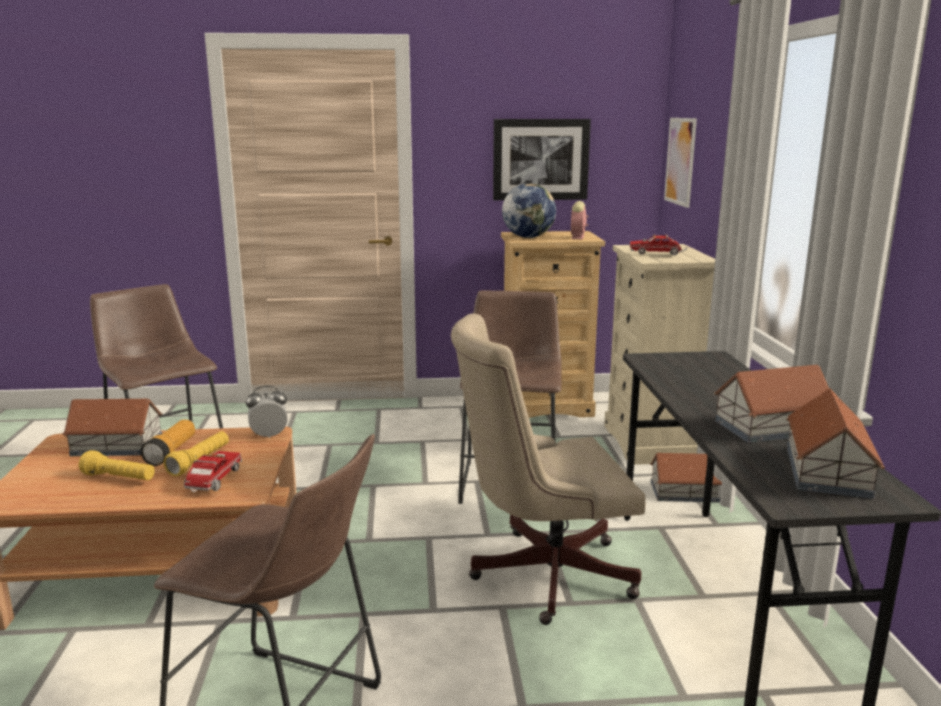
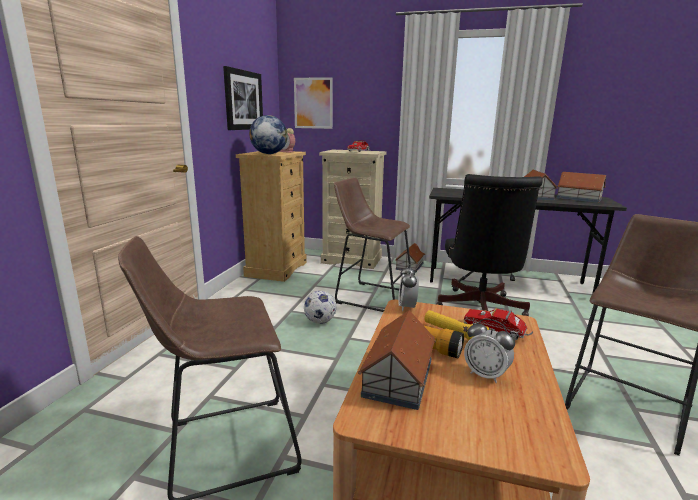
camera: 70 degrees left, 0 degrees up
yellow flashlight [79,450,155,480] -> alarm clock [464,318,515,383]
beige office chair [451,313,645,625] -> black office chair [436,174,543,316]
none -> football [304,291,336,324]

